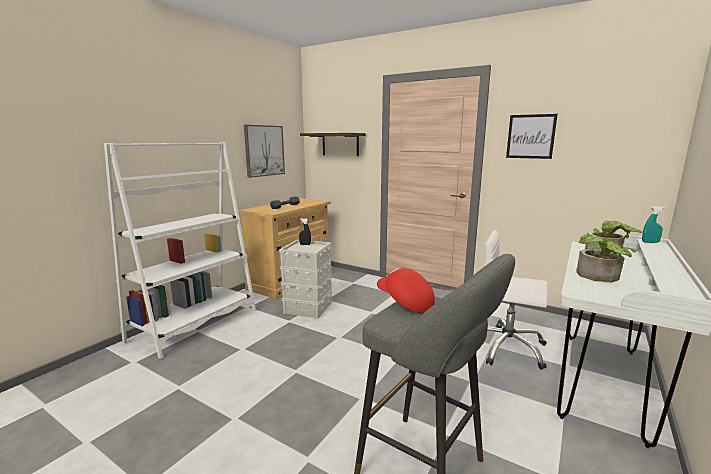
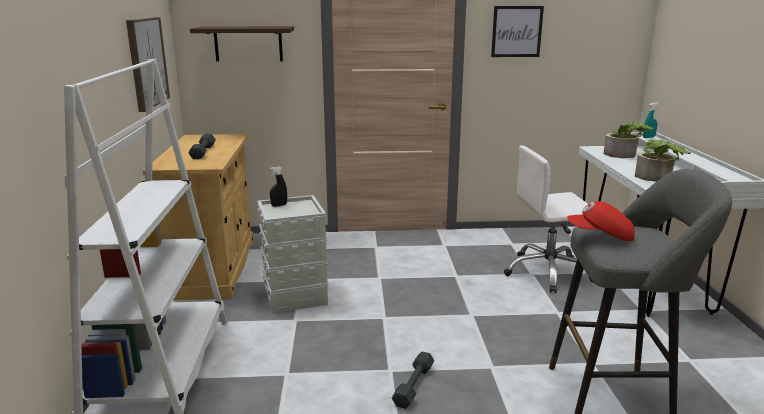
camera: 35 degrees left, 5 degrees up
none -> grey dumbbell [392,351,434,409]

